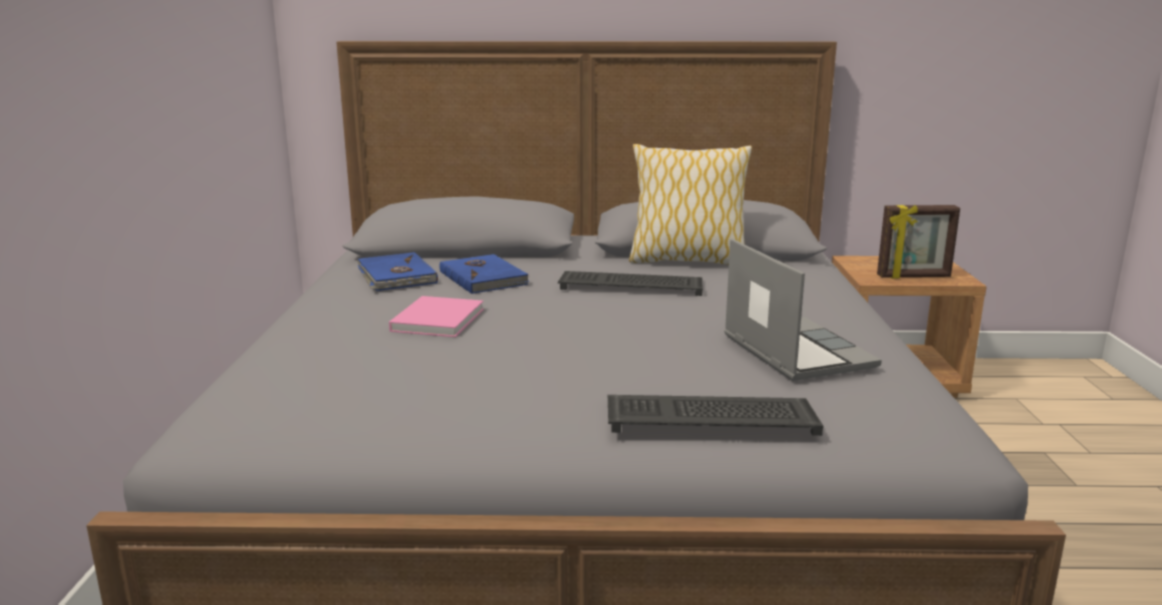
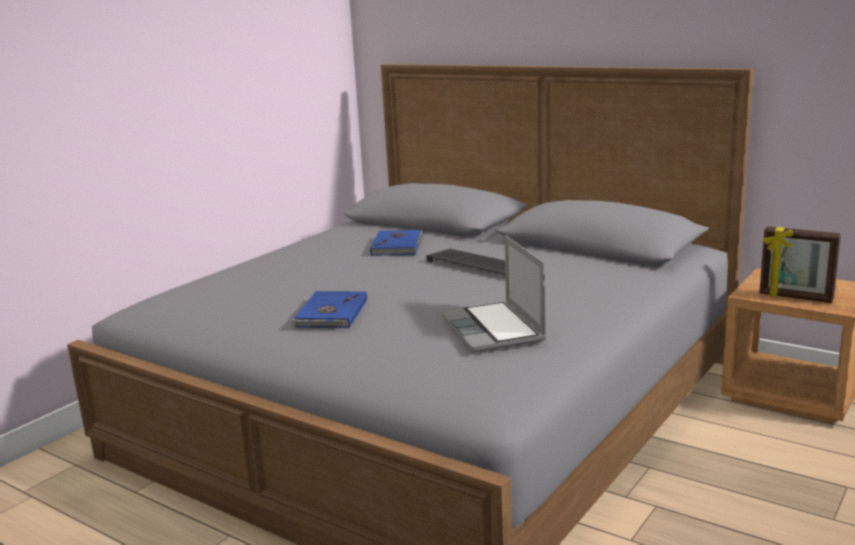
camera: 35 degrees right, 0 degrees up
blue book [357,252,438,291] -> blue book moved to [290,291,367,328]
pink book [389,296,484,337] -> none
keyboard [608,395,823,436] -> none
pillow [629,144,752,265] -> none
laptop [724,239,882,381] -> laptop turned 150 degrees clockwise [441,235,546,353]

